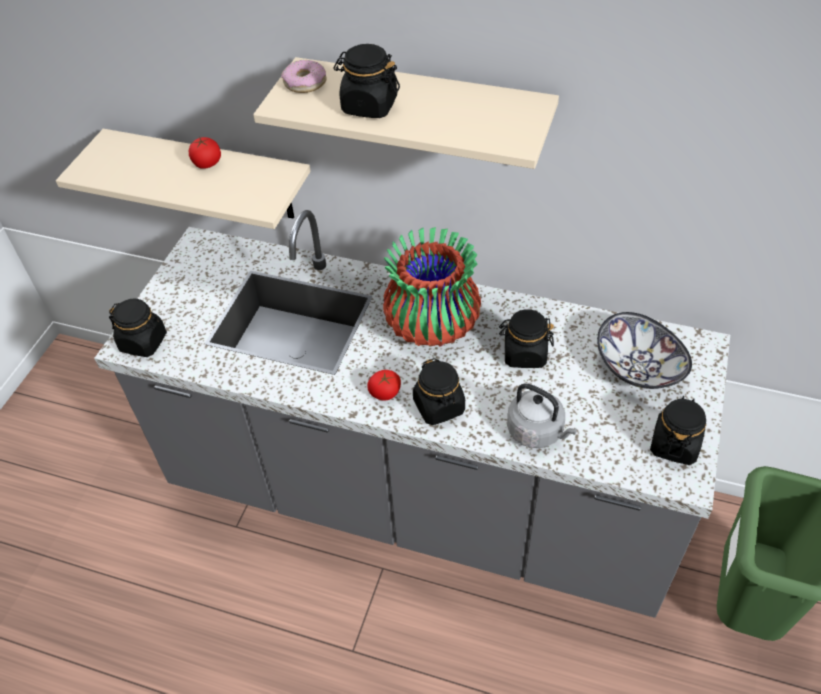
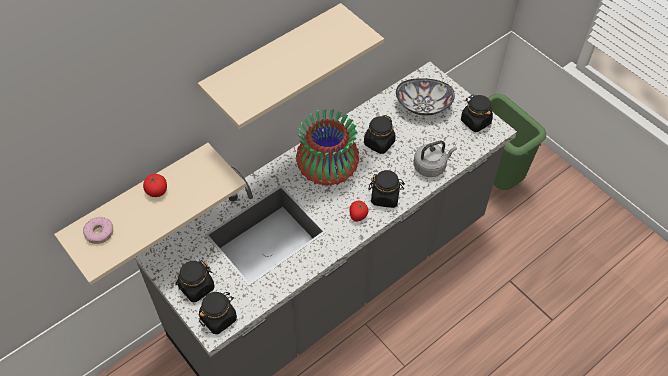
camera: 60 degrees left, 5 degrees up
donut [281,60,327,93] -> donut moved to [83,217,113,244]
black jar [333,44,400,118] -> black jar moved to [175,260,214,302]

